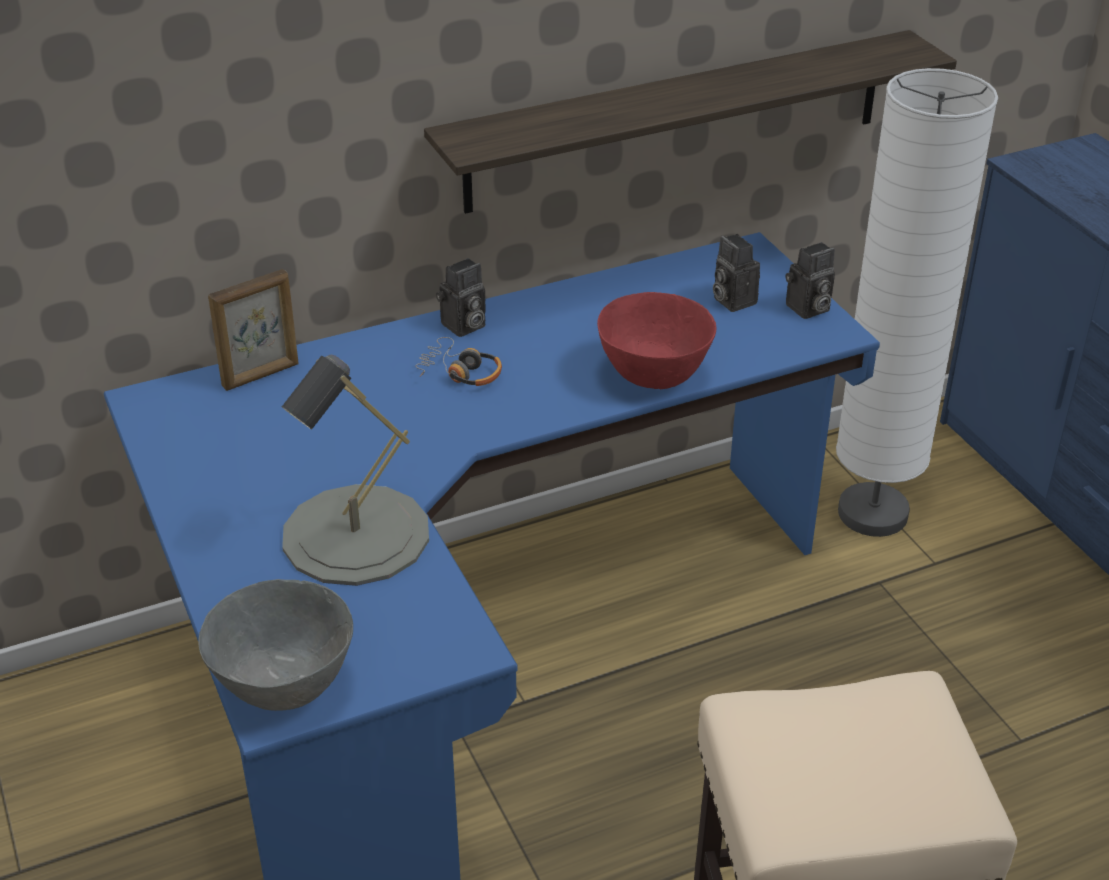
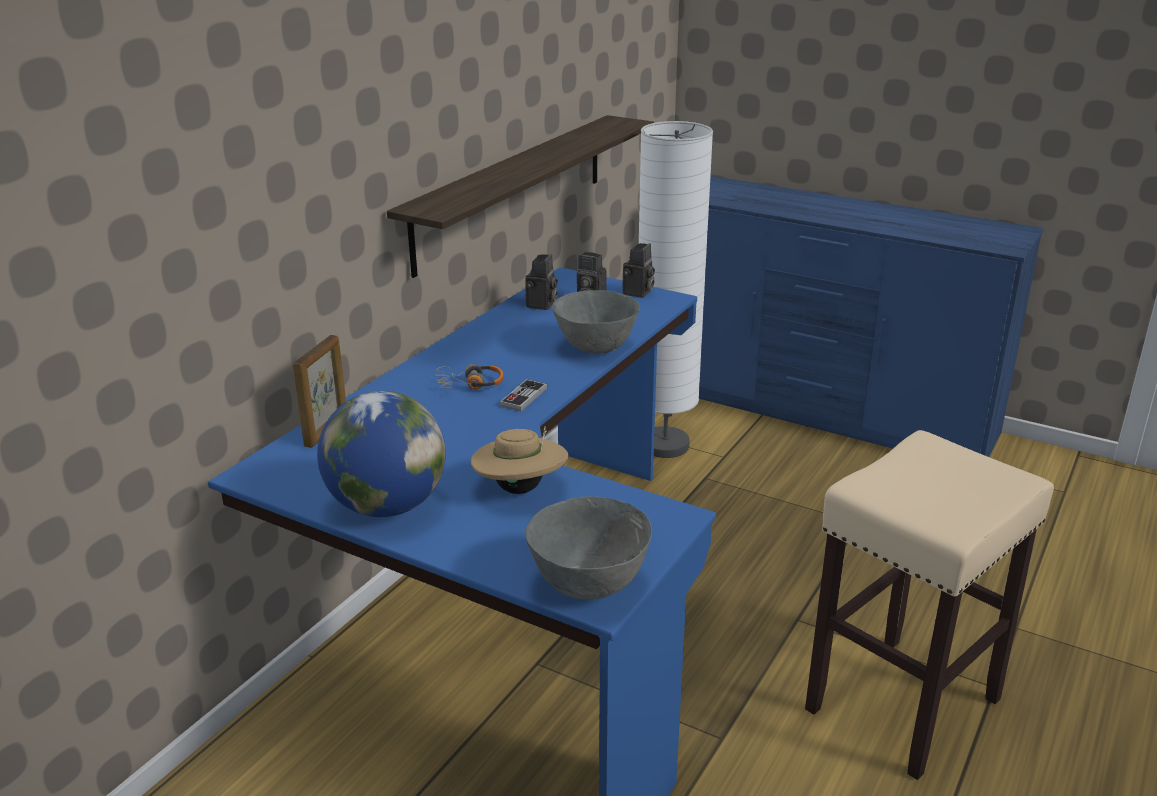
camera: 35 degrees left, 10 degrees down
grey table lamp [282,354,429,586] -> beige hat [471,426,568,494]
camera [436,258,486,337] -> camera moved to [525,254,558,310]
red bowl [597,292,716,389] -> grey bowl [552,290,640,354]
none -> globe [317,391,446,517]
none -> game controller [500,379,547,411]

